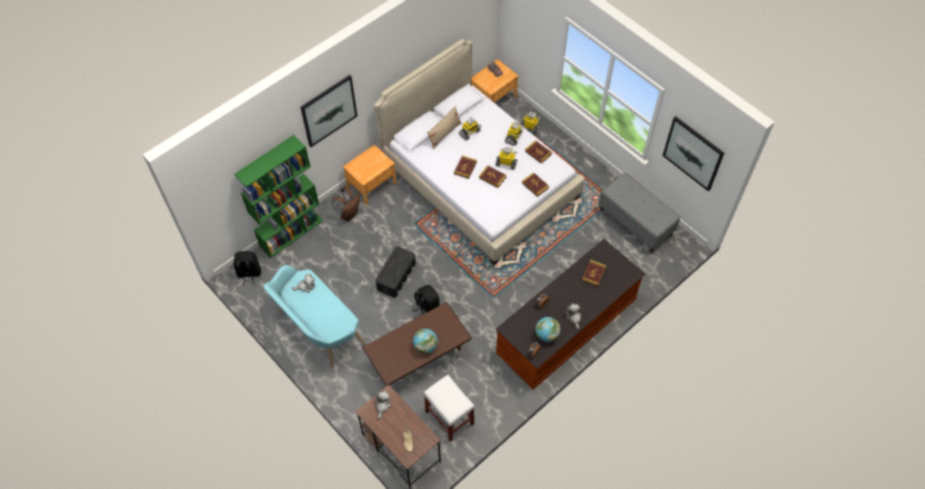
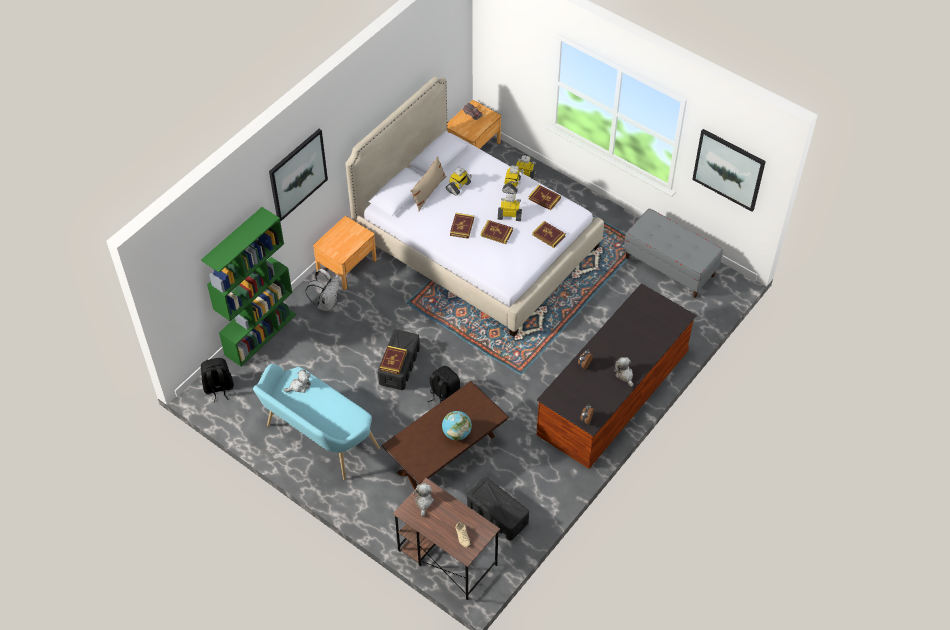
camera: 10 degrees left, 5 degrees down
brown backpack [332,187,360,221] -> white backpack [306,269,339,311]
white stool [424,375,475,442] -> black storage box [467,477,529,541]
globe [535,317,561,342] -> none
book [582,260,606,287] -> book moved to [380,346,407,375]

